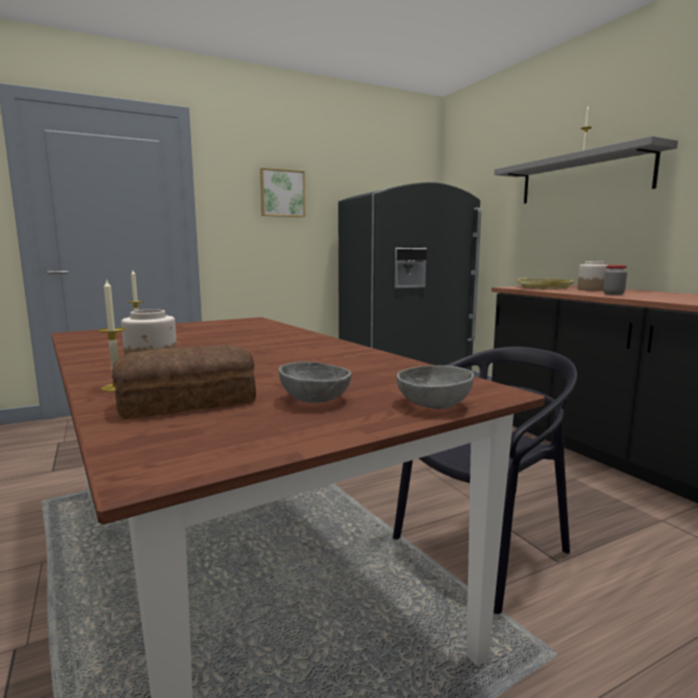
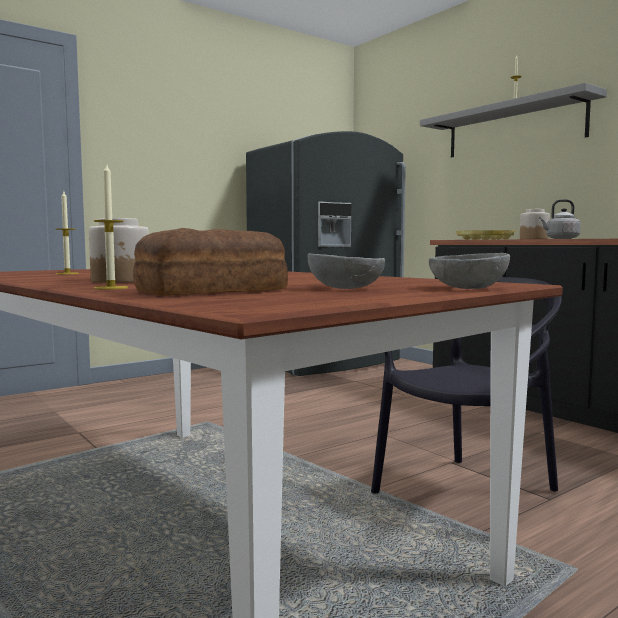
camera: 10 degrees left, 5 degrees down
picture [260,168,305,217] -> none
jar [603,265,627,295] -> grey kettle [539,199,581,239]

